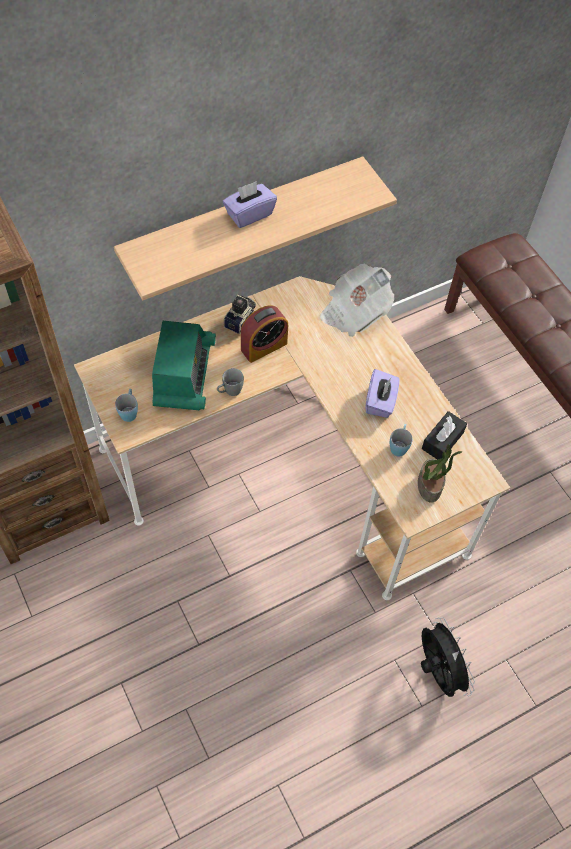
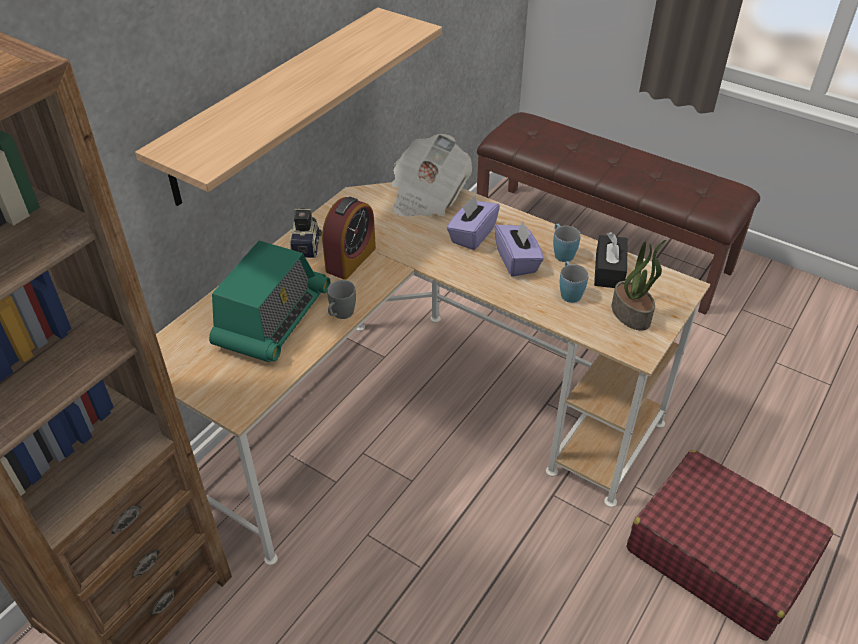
camera: 25 degrees left, 15 degrees down
blue mug [115,389,138,422] -> blue mug moved to [553,224,581,262]
radio [152,321,216,410] -> radio turned 45 degrees clockwise [209,241,330,362]
purple tissue box [223,181,277,228] -> purple tissue box moved to [446,195,500,250]
black fan [421,617,475,697] -> red suitcase [627,450,833,641]

